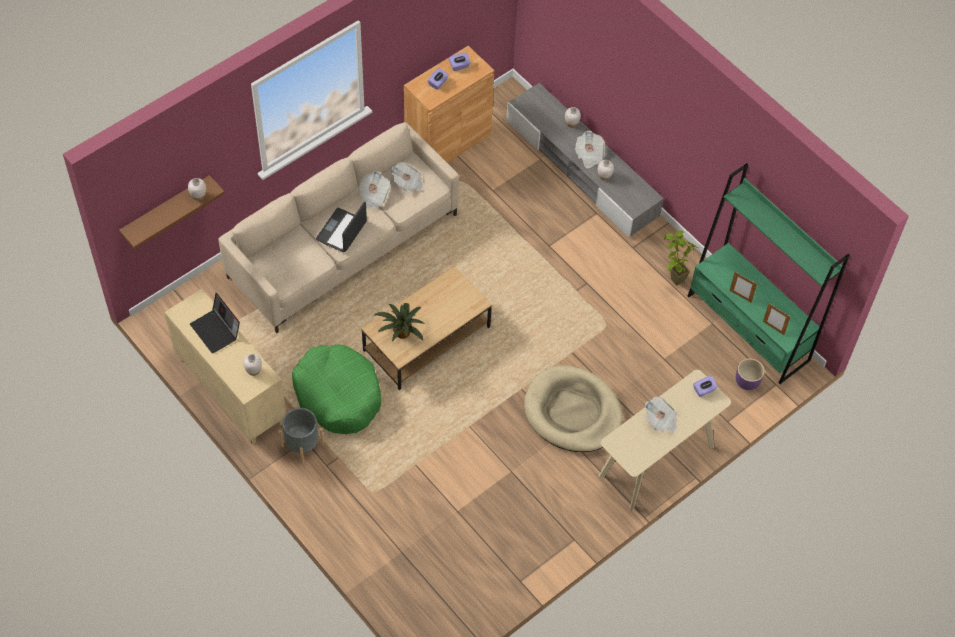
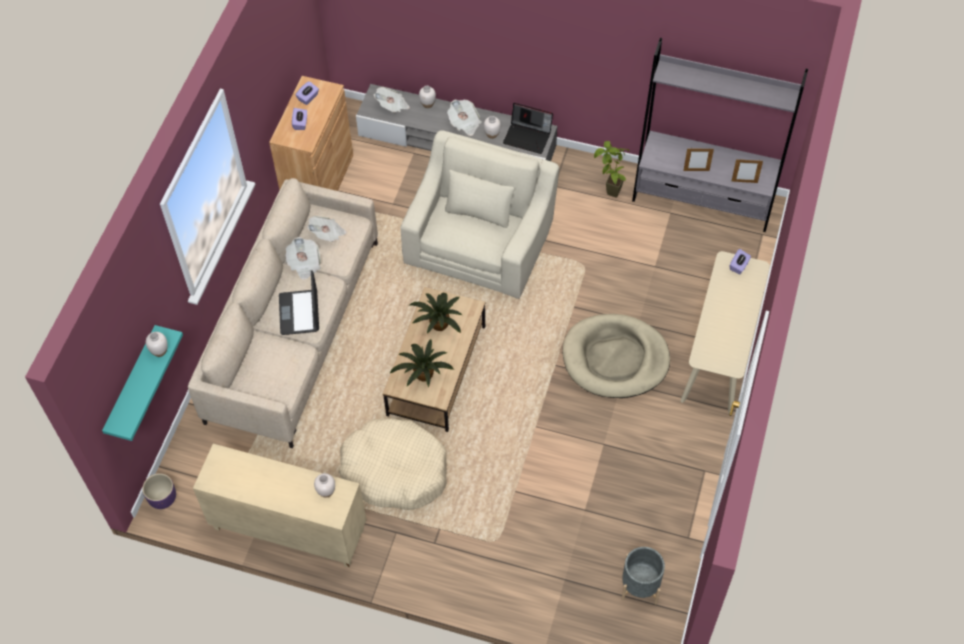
camera: 30 degrees left, 0 degrees up
brown shelf [119,175,225,249] -> turquoise shelf [102,325,183,441]
laptop [190,293,240,354] -> laptop moved to [503,103,553,154]
grey planter [279,408,324,464] -> grey planter moved to [621,547,665,604]
green dog bed [292,344,381,434] -> beige dog bed [339,418,447,510]
newspaper [645,397,677,433] -> newspaper moved to [373,87,410,113]
green bookcase [688,163,850,384] -> grey bookcase [632,38,808,232]
purple planter [736,358,765,390] -> purple planter moved to [142,473,176,509]
none -> beige armchair [401,130,559,299]
none -> potted plant [409,293,462,334]

